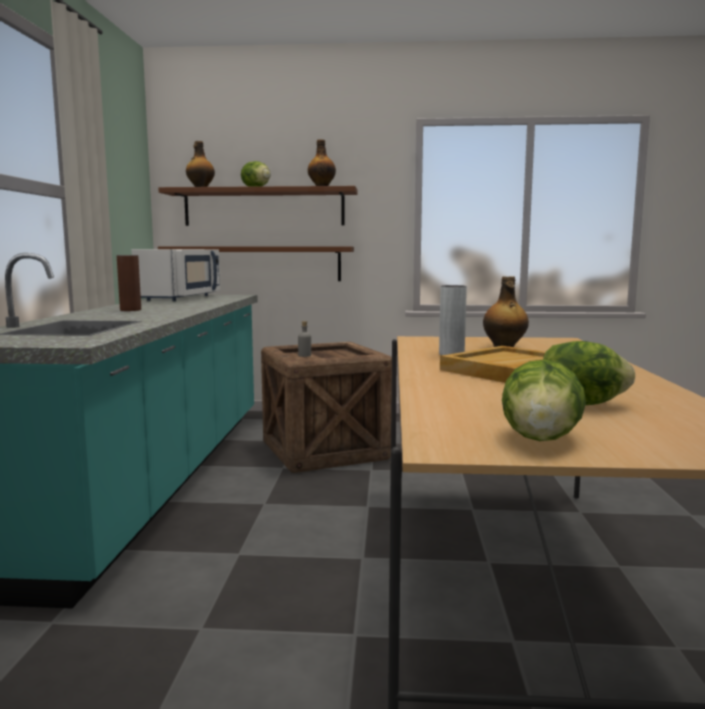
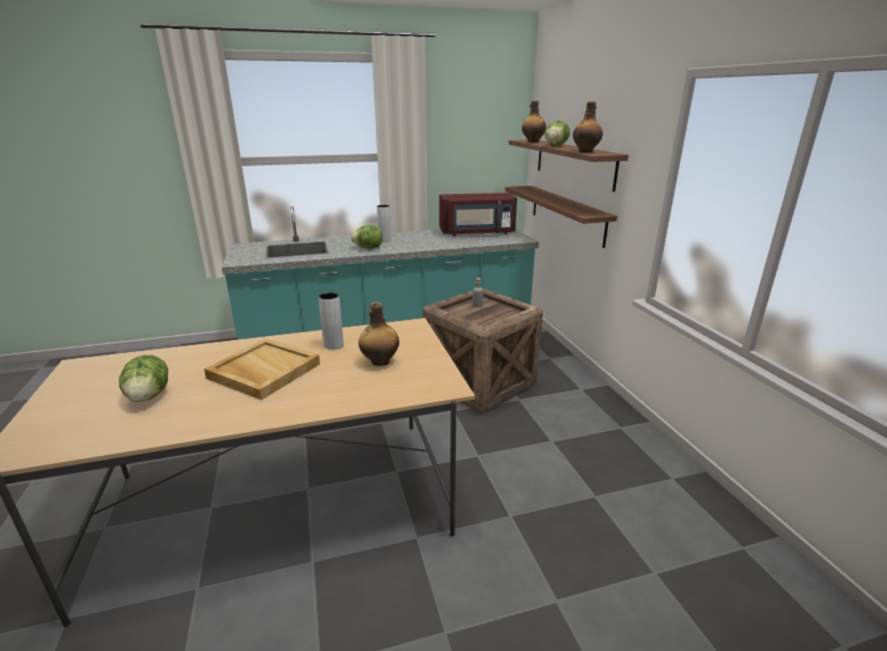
camera: 70 degrees right, 15 degrees up
brown vase [117,255,141,311] -> grey vase [377,205,391,242]
white microwave [131,249,220,301] -> red microwave [439,193,517,236]
lettuce [502,359,586,441] -> lettuce moved to [351,225,382,249]

